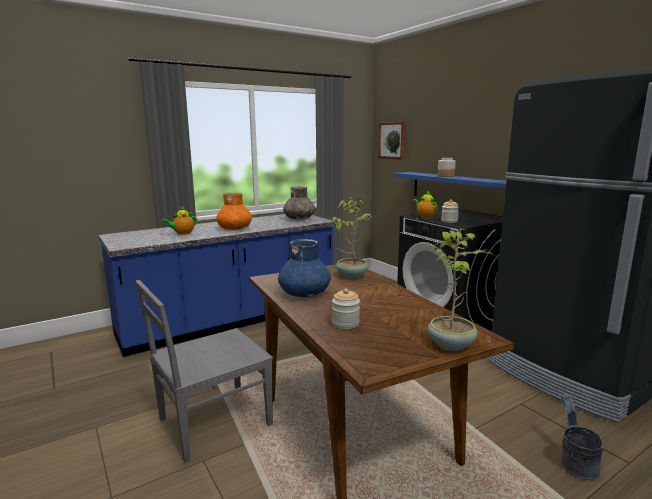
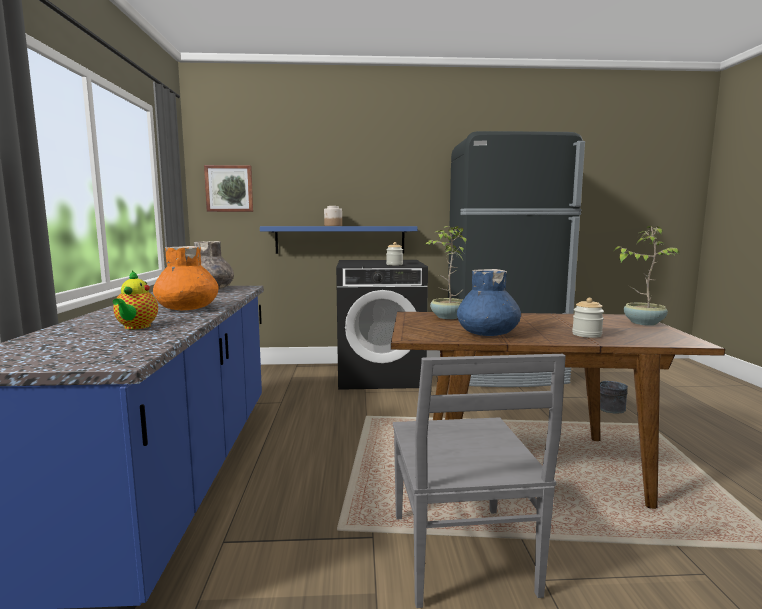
camera: 60 degrees left, 5 degrees down
teapot [413,191,437,219] -> none

